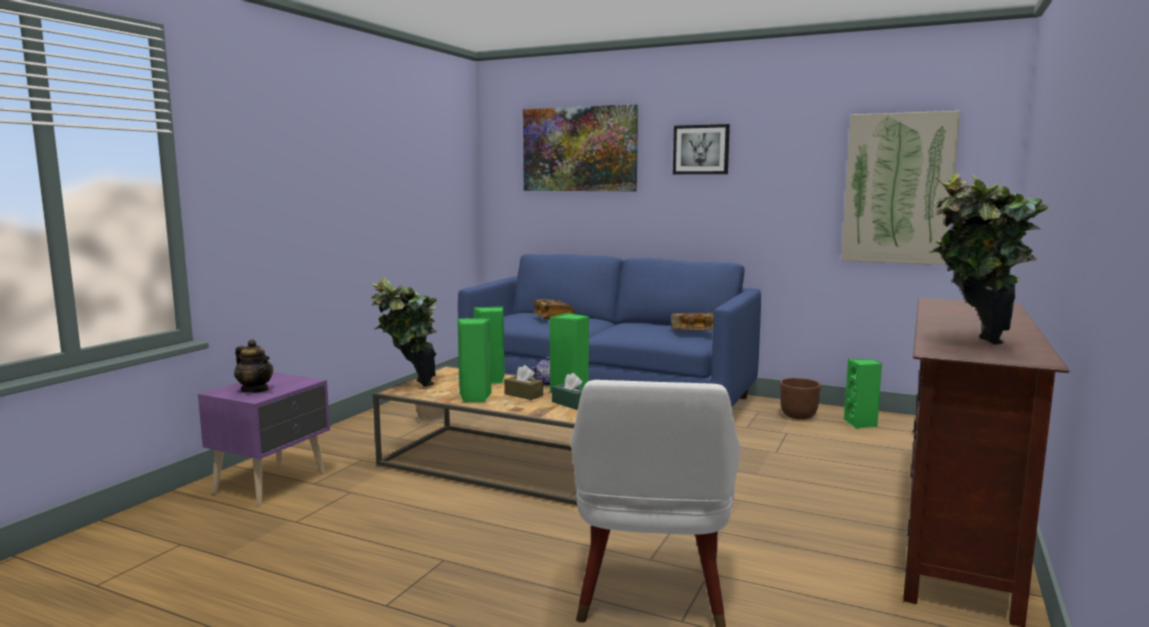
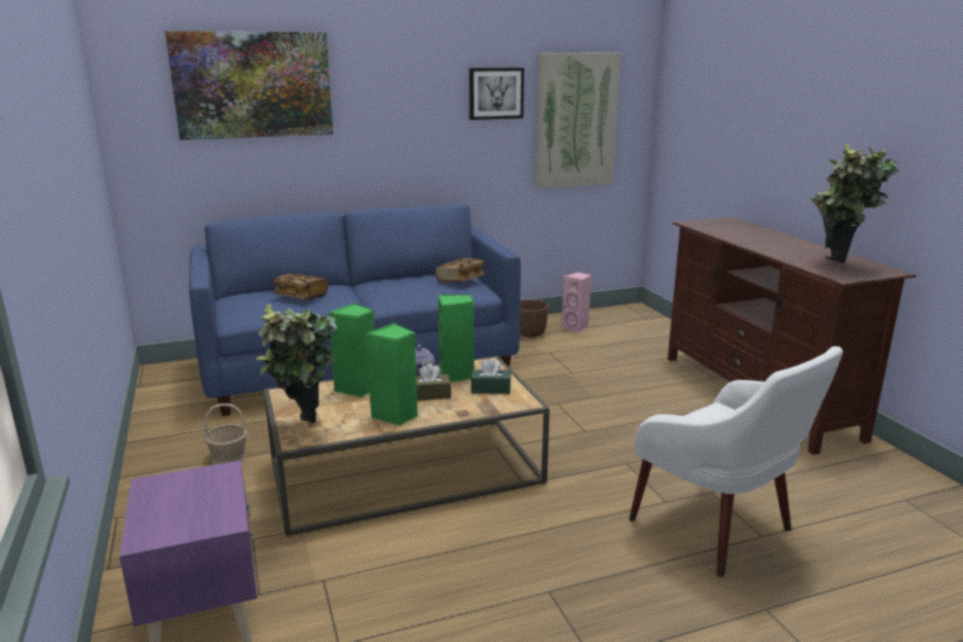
camera: 45 degrees left, 10 degrees up
teapot [234,339,273,393] -> none
picture [673,124,730,174] -> picture moved to [469,68,524,120]
green speaker [844,359,882,429] -> pink speaker [561,272,591,333]

